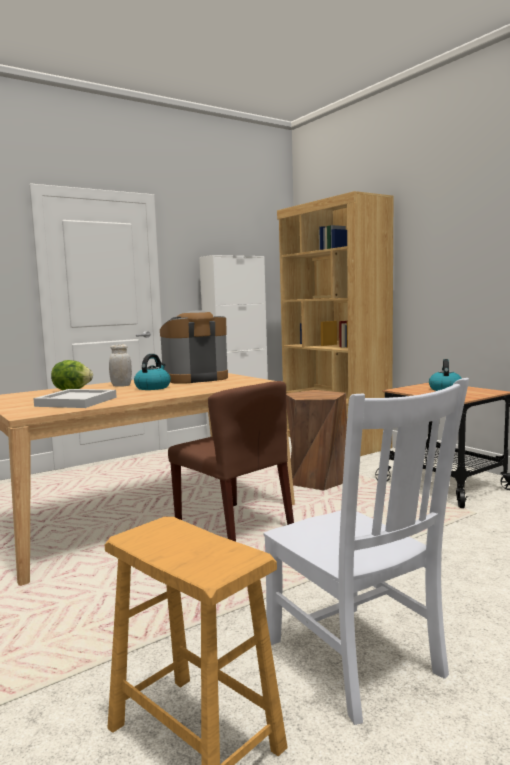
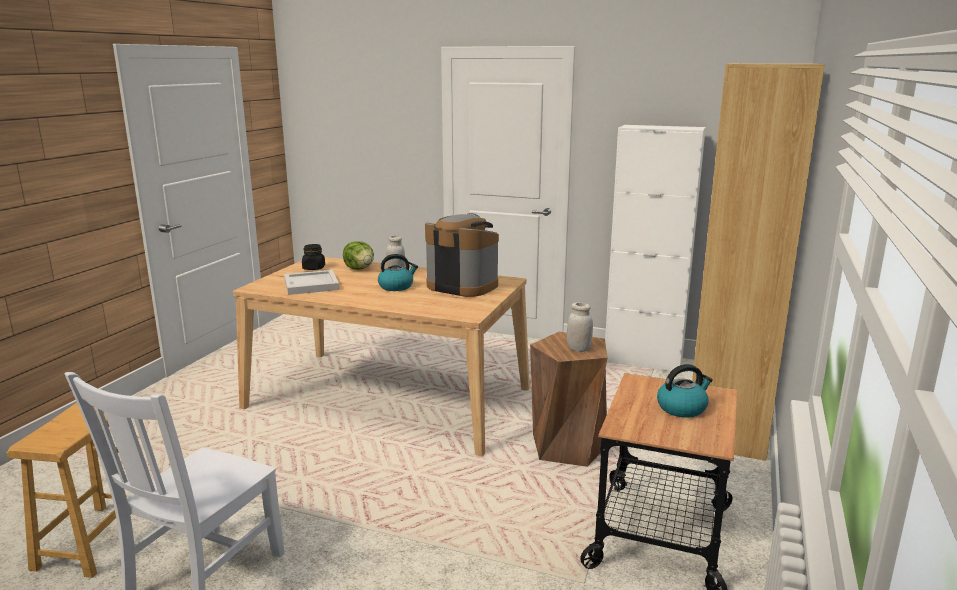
camera: 55 degrees right, 10 degrees up
brown chair [168,381,294,542] -> none
none -> black jar [302,244,325,270]
none -> white jar [567,302,593,352]

